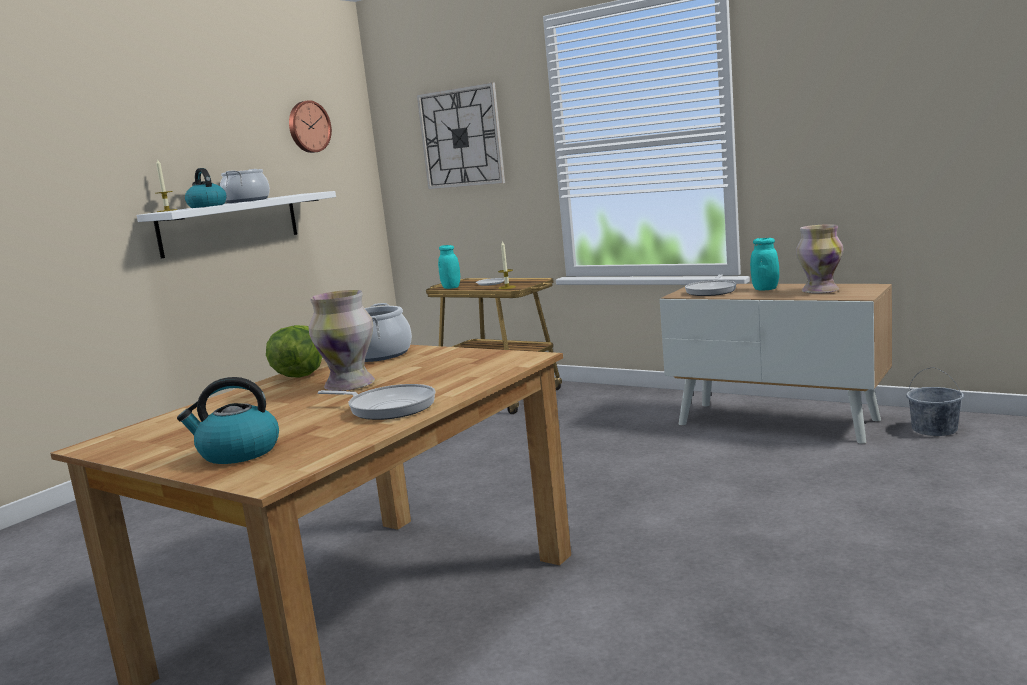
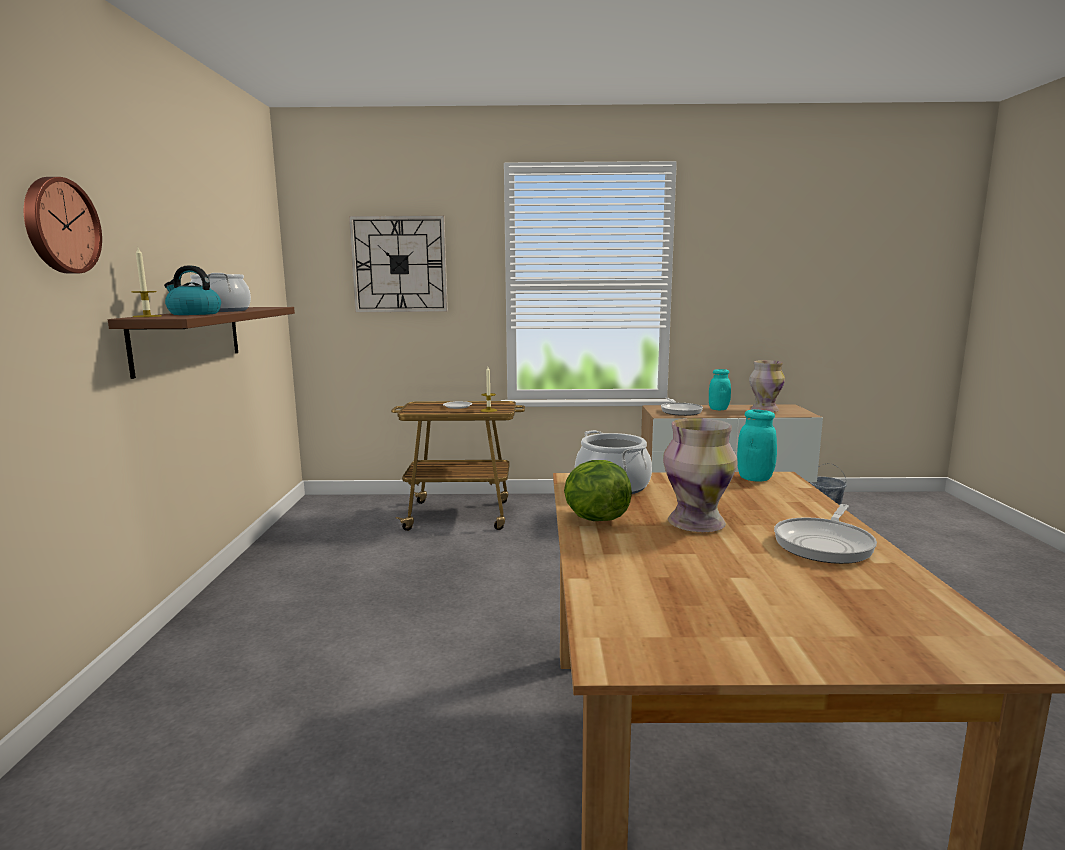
camera: 35 degrees left, 0 degrees up
white shelf [137,191,336,259] -> brown shelf [108,307,295,379]
kettle [177,377,279,464] -> none
wall clock [289,100,332,153] -> wall clock moved to [24,177,102,274]
frying pan [318,384,435,420] -> frying pan turned 135 degrees clockwise [774,504,877,564]
turquoise jar [438,245,460,289] -> turquoise jar moved to [737,409,777,482]

